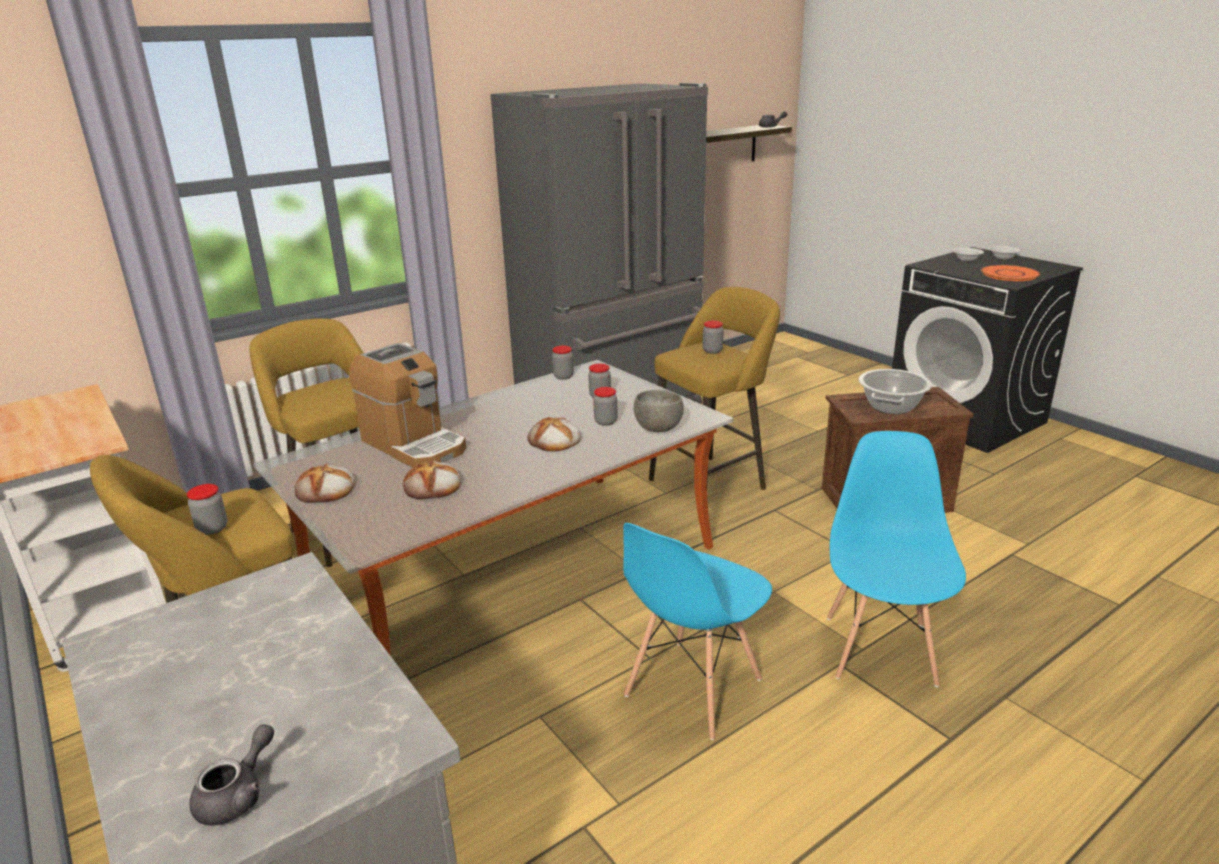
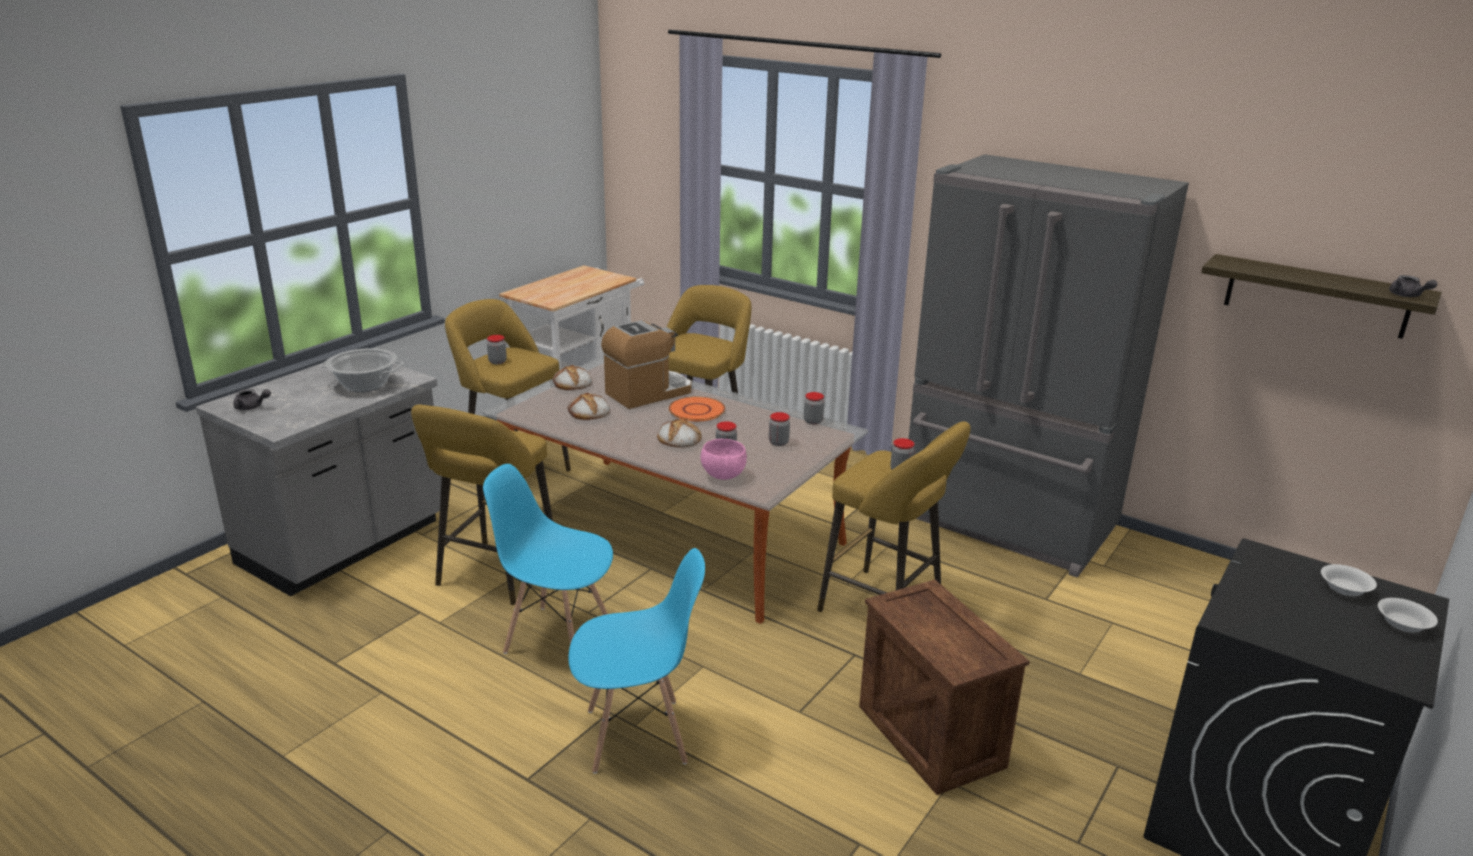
camera: 70 degrees right, 0 degrees up
coffee machine [349,343,466,468] -> coffee machine turned 150 degrees counterclockwise [601,320,691,409]
grey bowl [634,390,684,432] -> pink bowl [701,439,747,480]
cooking pot [858,369,932,414] -> cooking pot moved to [320,348,404,392]
orange plate [981,265,1040,281] -> orange plate moved to [669,396,725,421]
none -> yellow stool [411,404,553,605]

